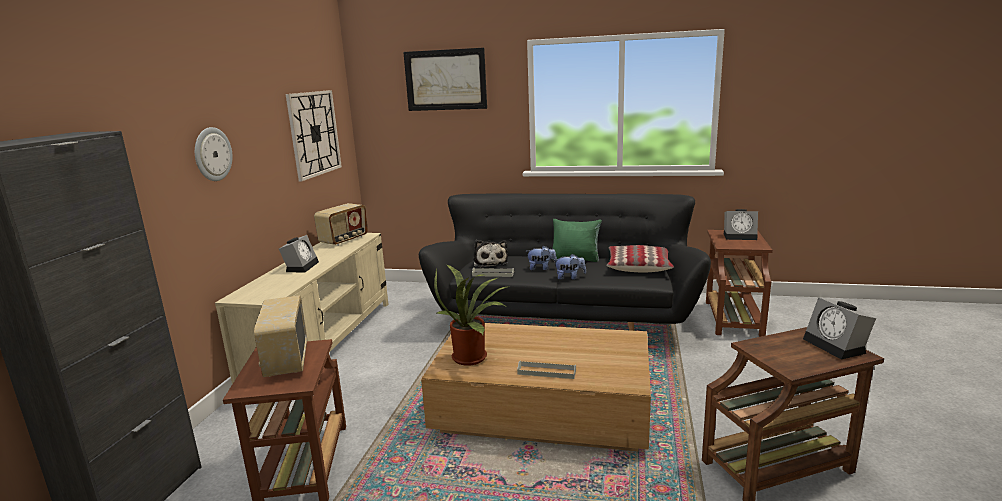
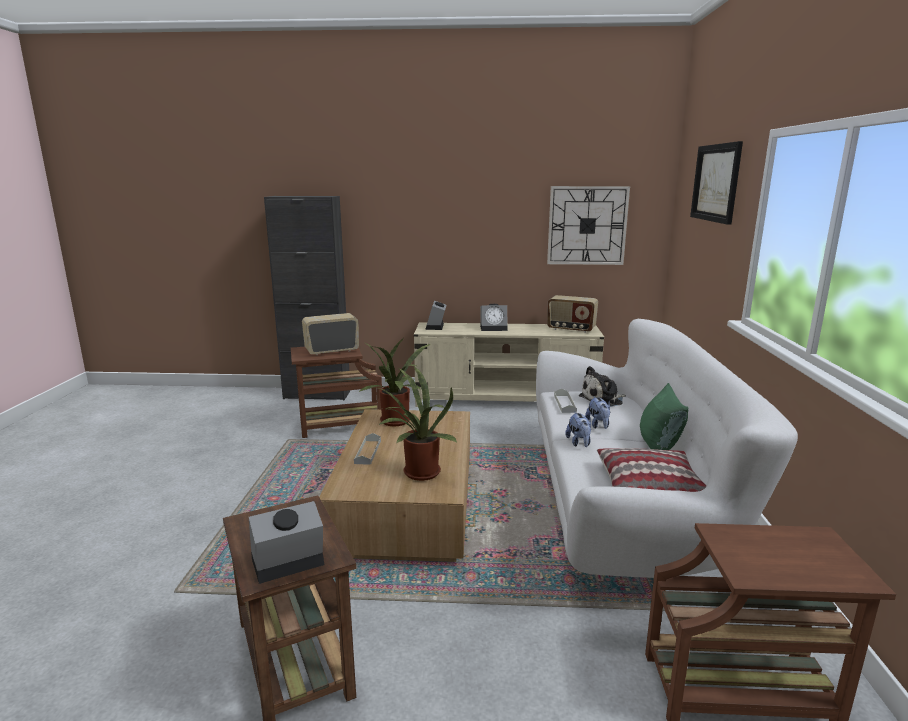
camera: 80 degrees right, 0 degrees up
wall clock [195,127,233,181] -> none
black sofa [419,193,711,331] -> white sofa [536,319,798,578]
alarm clock [724,209,758,240] -> alarm clock moved to [425,301,446,330]
none -> potted plant [378,366,457,481]

